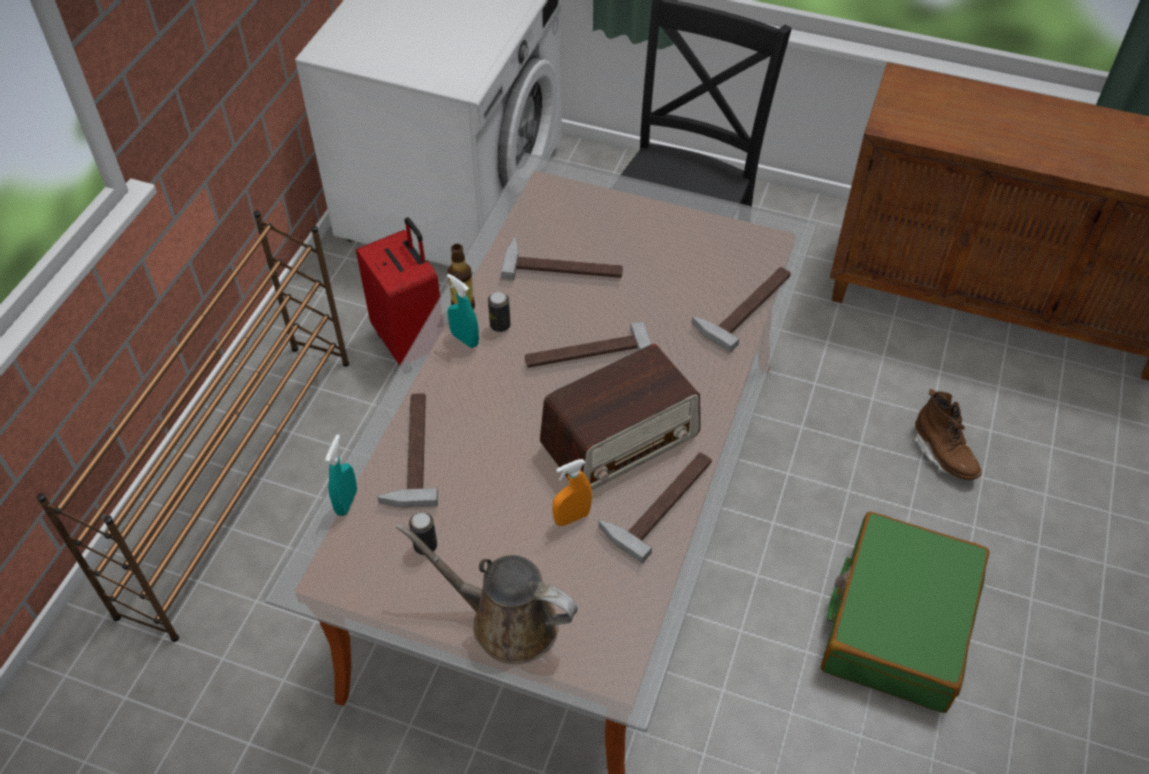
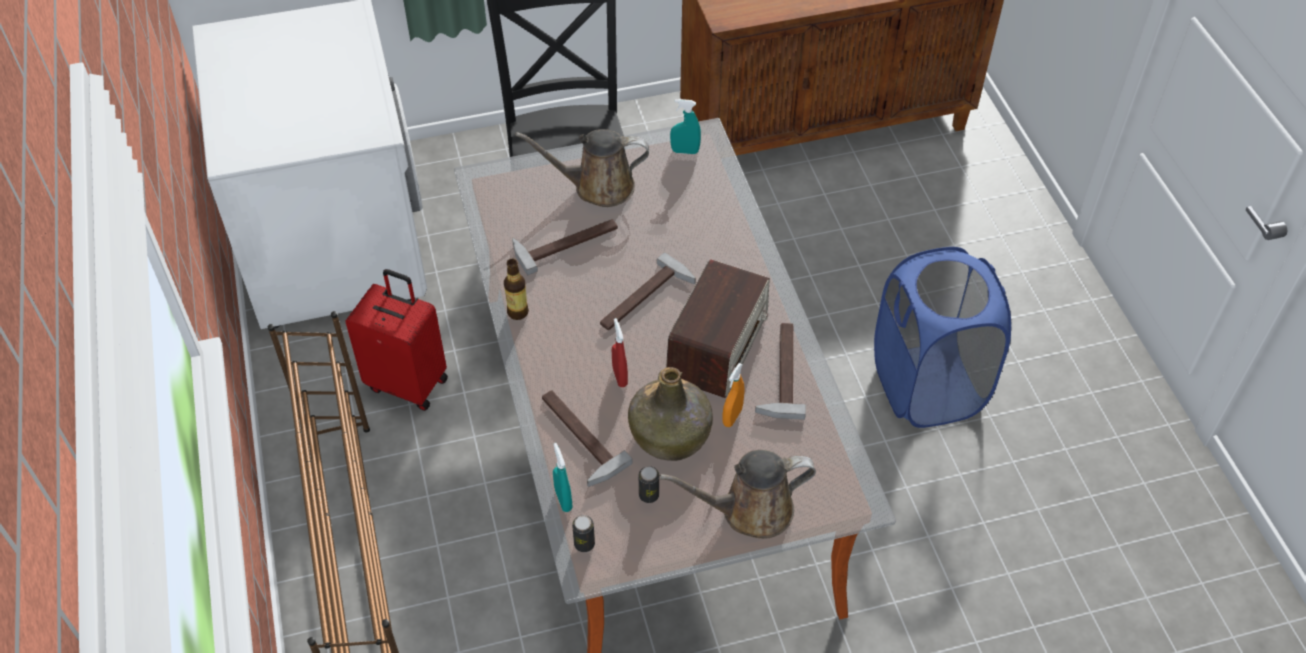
camera: 35 degrees left, 0 degrees up
turquoise spray bottle [447,274,479,348] -> turquoise spray bottle moved to [670,99,701,154]
can [488,292,511,332] -> can moved to [572,515,595,552]
hammer [692,267,791,353] -> none
green suitcase [821,512,989,713] -> blue laundry basket [874,247,1011,428]
brown boot [912,389,981,480] -> none
none -> brown watering can [515,129,649,207]
none -> red spray bottle [612,318,628,387]
none -> green bottle [628,367,713,461]

